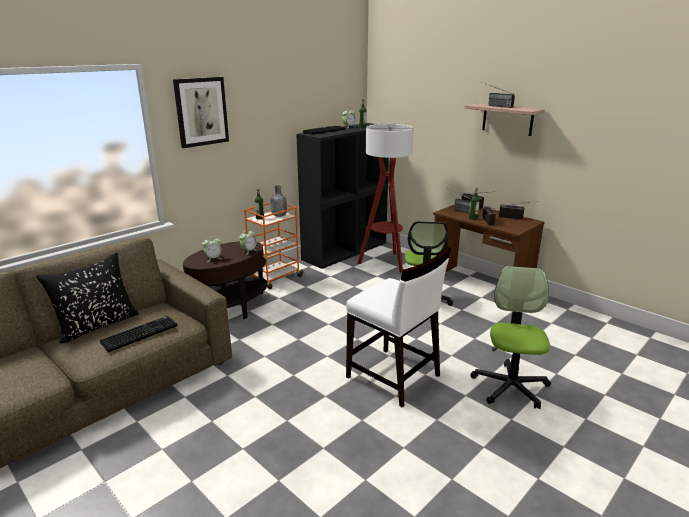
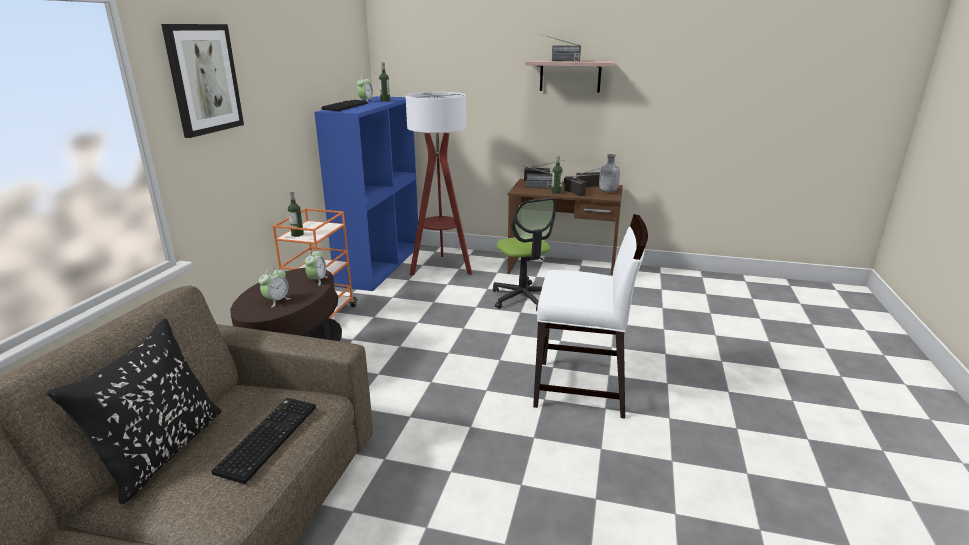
camera: 30 degrees left, 0 degrees up
grey bottle [270,185,287,217] -> grey bottle moved to [599,154,620,192]
black bookcase [296,123,388,269] -> blue bookcase [314,96,418,291]
office chair [470,266,551,409] -> none

